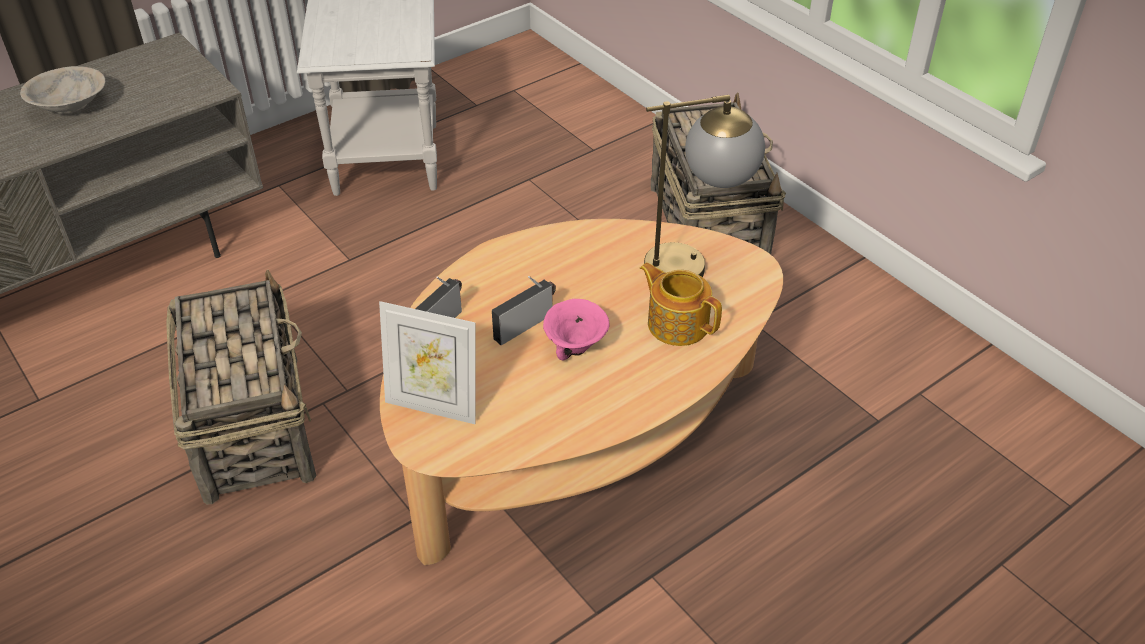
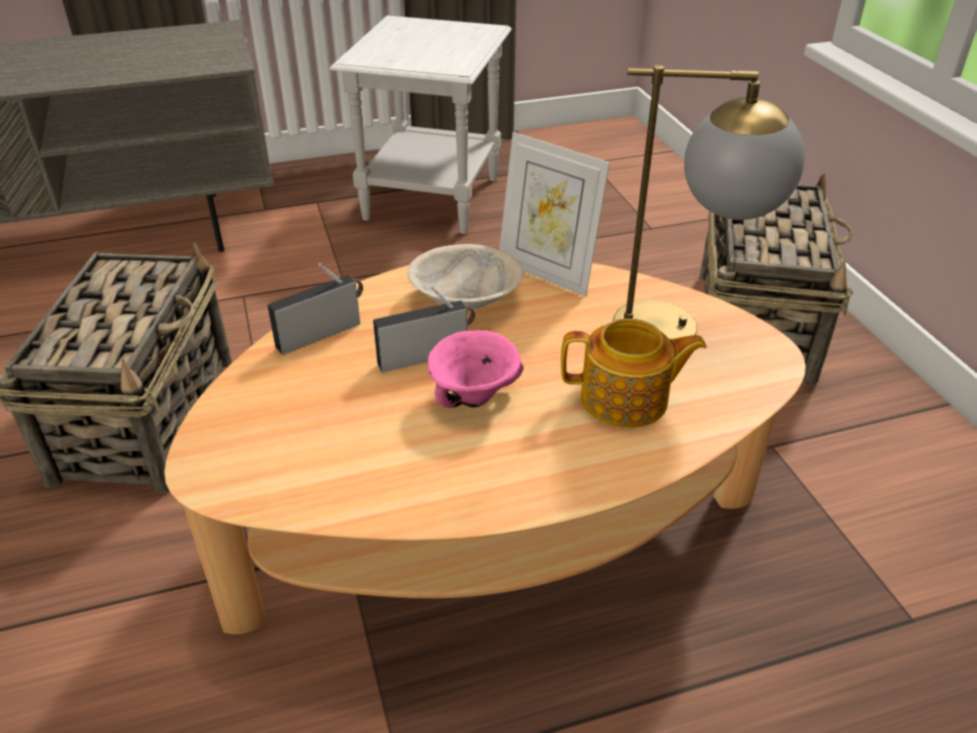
camera: 20 degrees right, 5 degrees down
beige bowl [20,66,105,114] -> beige bowl moved to [407,244,523,311]
picture frame [379,301,476,424] -> picture frame moved to [499,132,610,297]
teapot [640,263,722,346] -> teapot turned 120 degrees clockwise [561,319,707,428]

